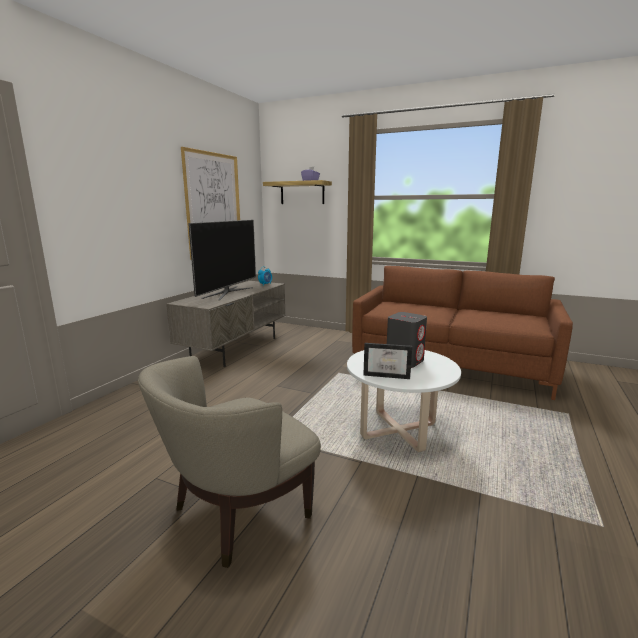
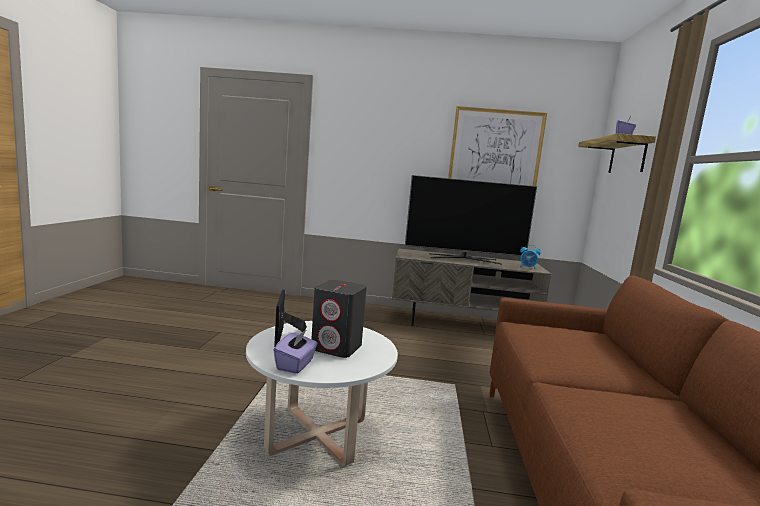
camera: 70 degrees right, 5 degrees down
beige armchair [138,356,321,568] -> none
none -> purple tissue box [274,329,318,374]

